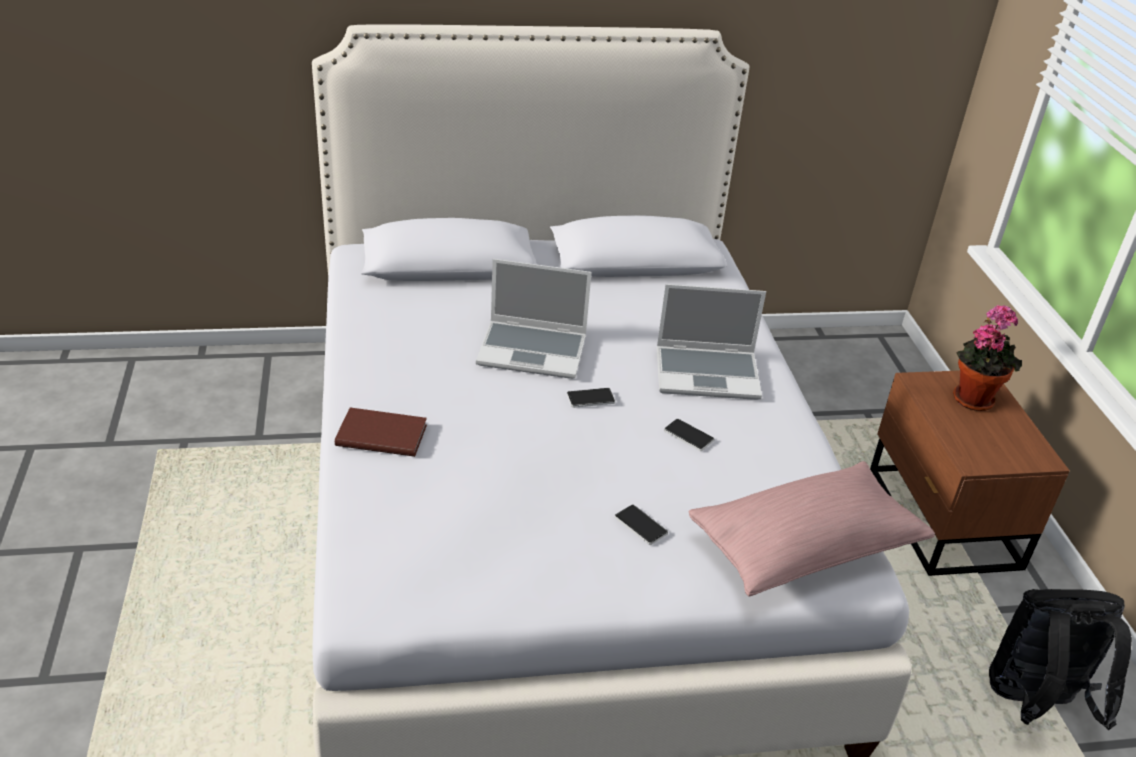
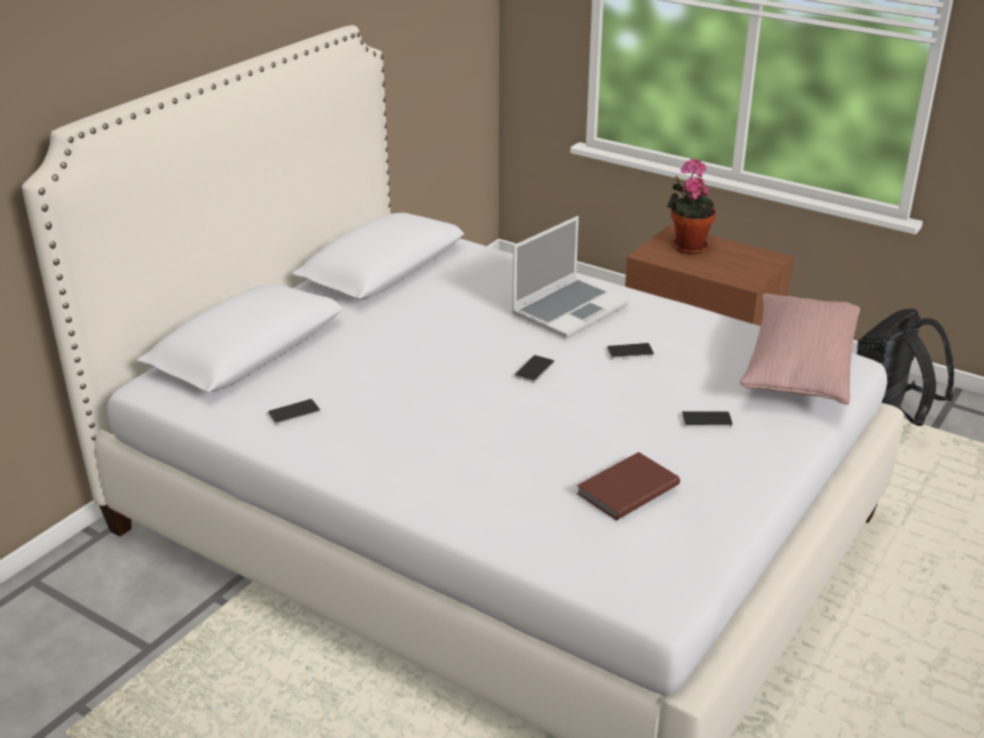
camera: 45 degrees left, 5 degrees down
brown book [335,407,427,457] -> brown book moved to [576,452,680,520]
laptop [476,259,592,379] -> none
none -> phone [268,399,321,425]

